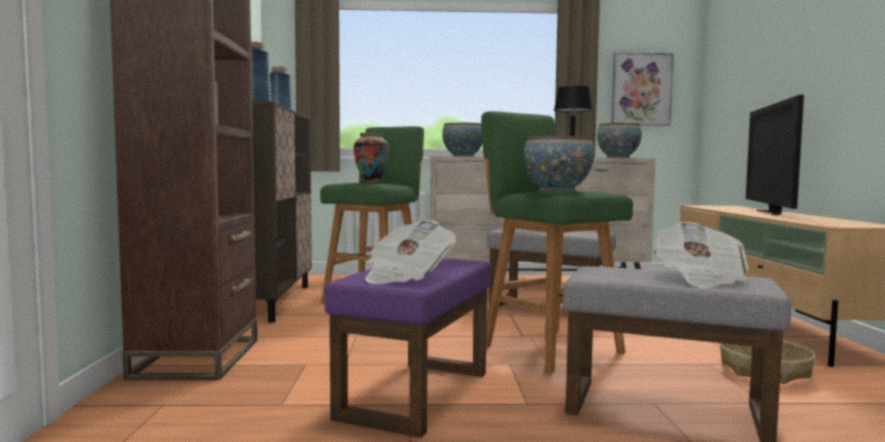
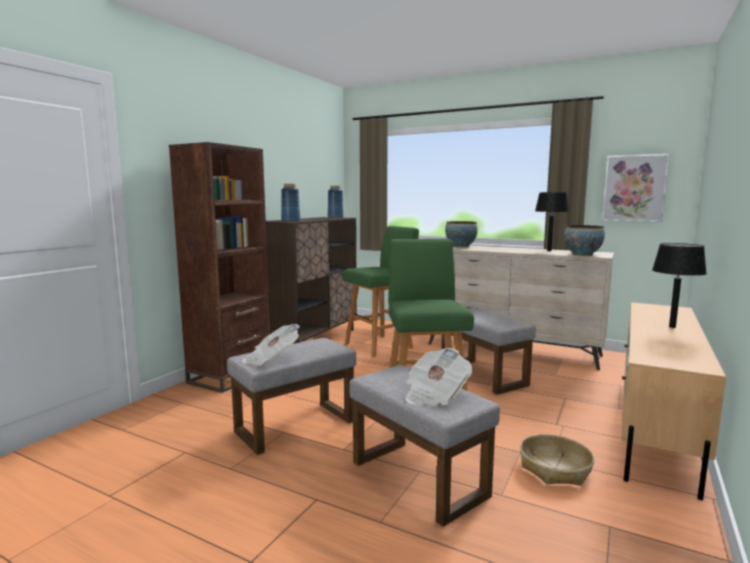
camera: 30 degrees right, 5 degrees up
purple ottoman [324,258,491,438] -> grey ottoman [227,338,356,455]
vase [354,133,389,183] -> none
bowl [524,136,594,192] -> none
television [746,95,804,215] -> black table lamp [652,243,707,328]

